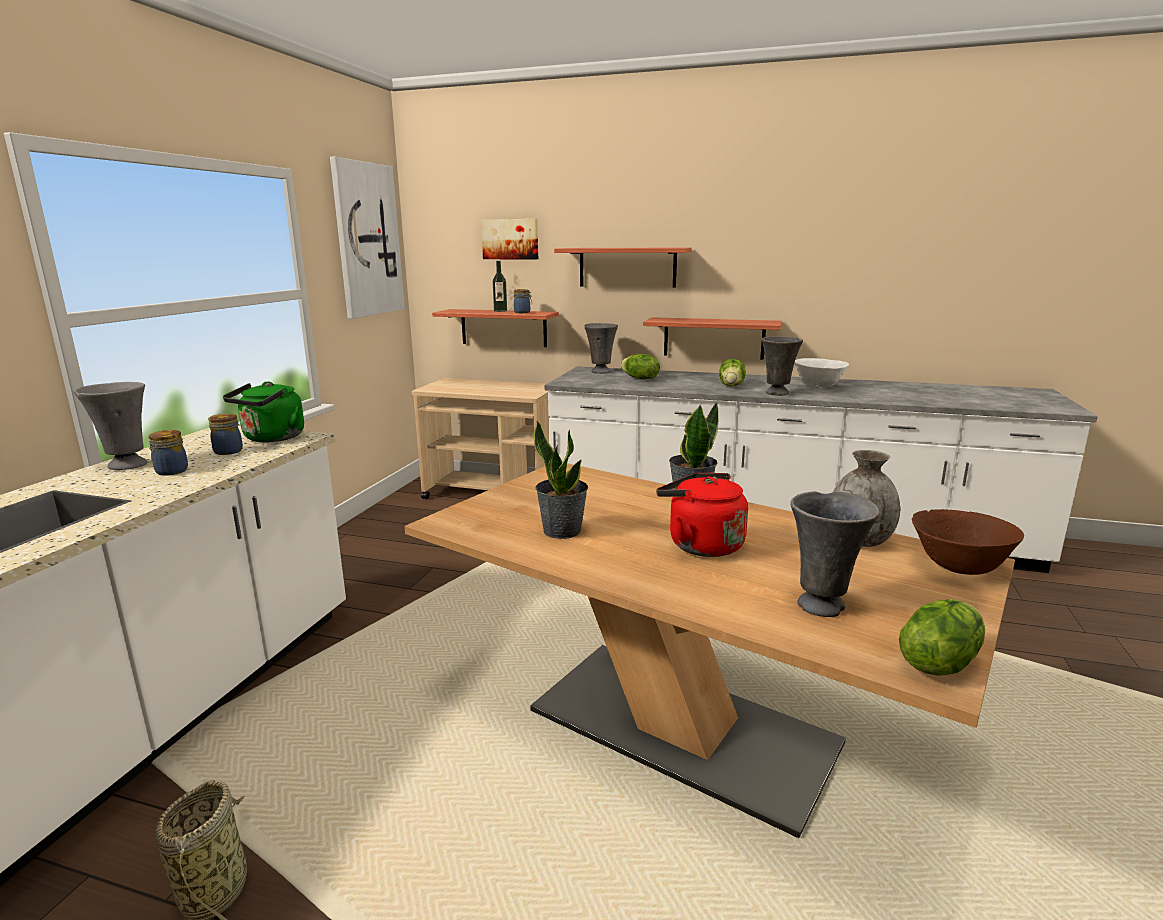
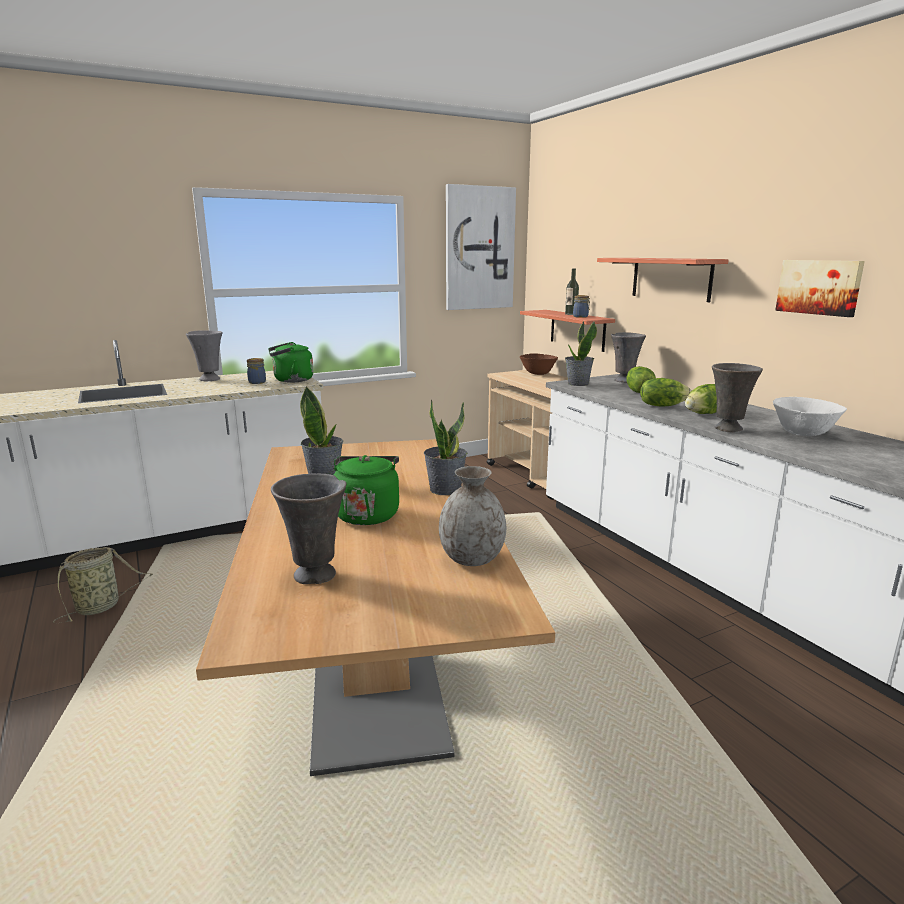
camera: 45 degrees right, 0 degrees up
jar [148,430,188,476] -> none
picture [481,219,538,259] -> picture moved to [775,260,865,317]
shelf [643,317,782,359] -> none
red kettle [656,473,748,557] -> green kettle [334,455,399,525]
lettuce [899,599,985,676] -> lettuce moved to [640,378,691,406]
brown bowl [912,509,1024,575] -> brown bowl moved to [520,354,558,375]
none -> potted plant [565,321,597,386]

